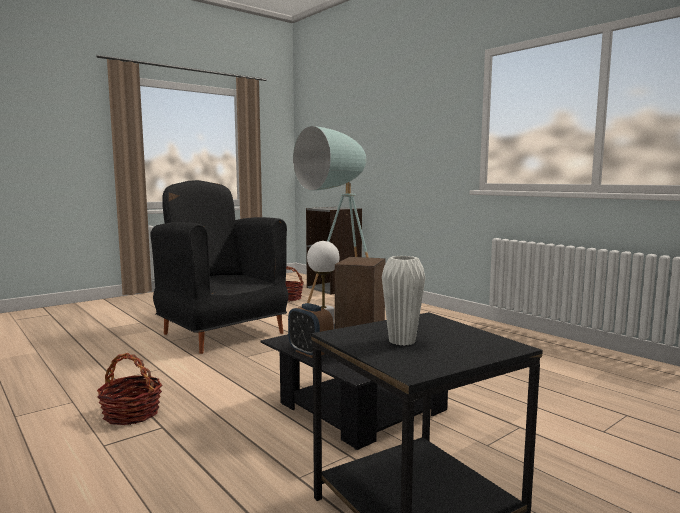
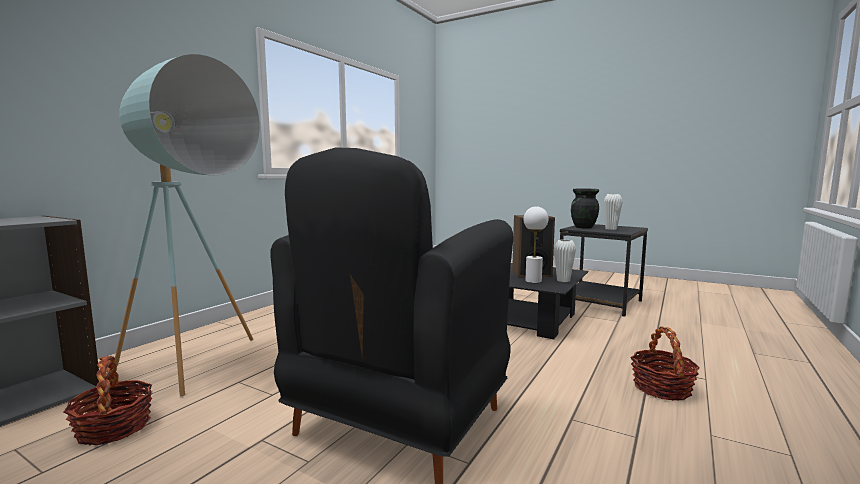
camera: 110 degrees left, 0 degrees up
alarm clock [288,303,334,358] -> white vase [554,240,576,282]
none -> black vase [571,189,599,228]

